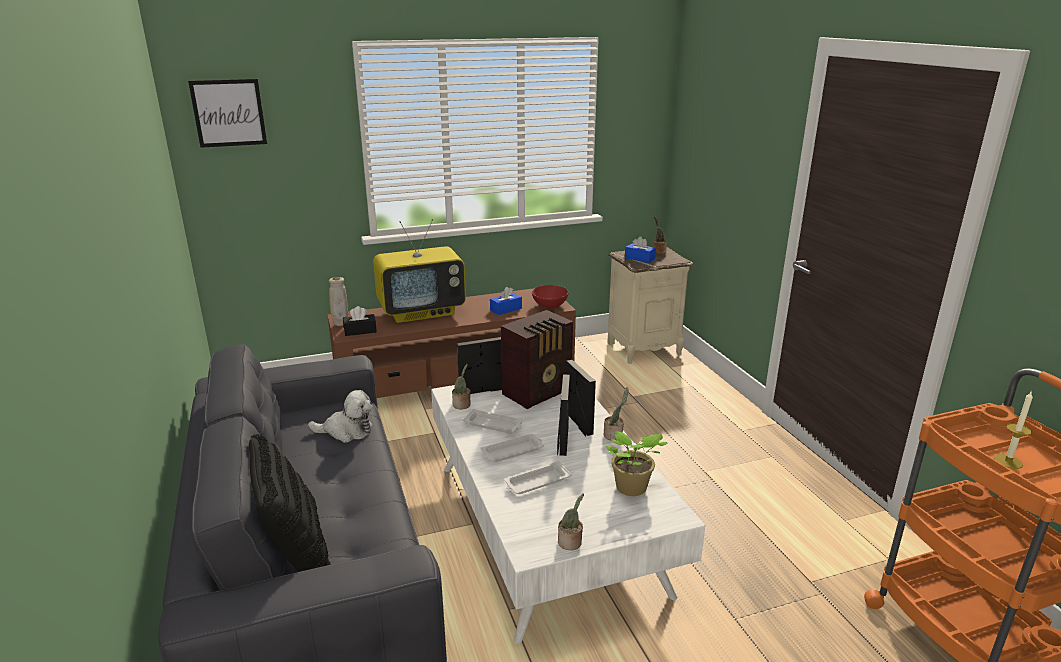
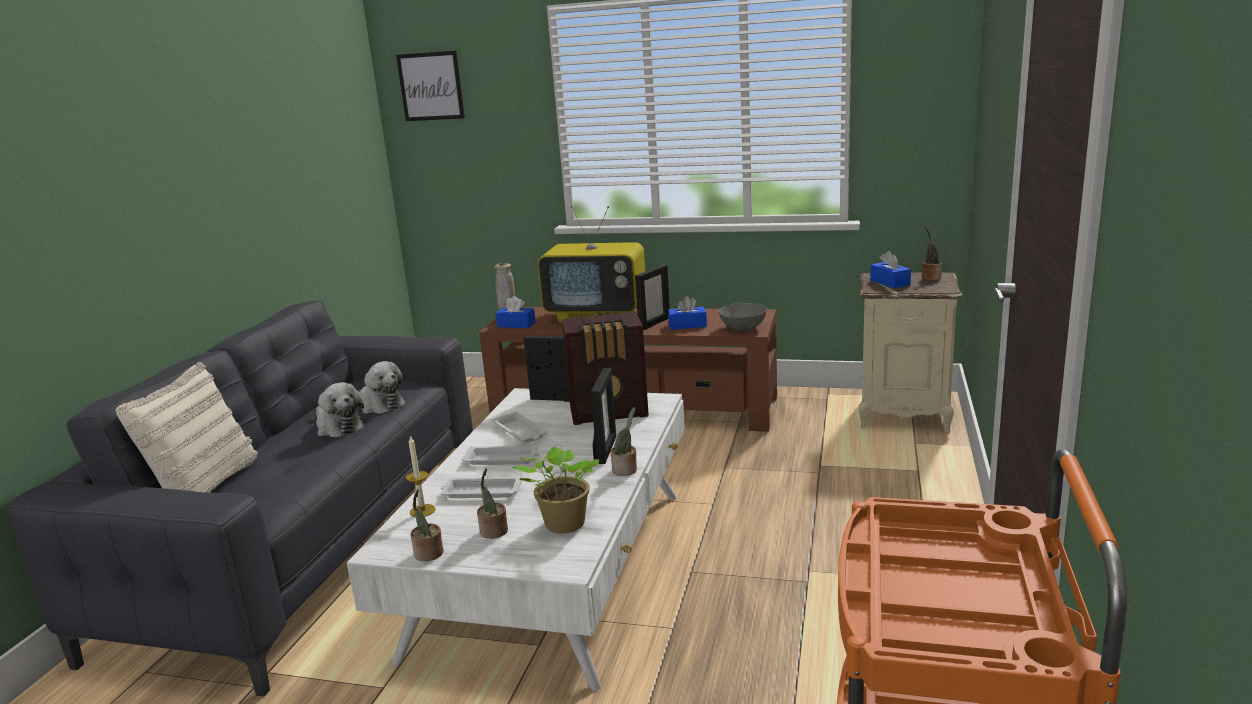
camera: 35 degrees right, 5 degrees down
black pillow [249,434,330,572] -> beige pillow [115,362,258,493]
black tissue box [343,306,377,336] -> blue tissue box [495,296,536,328]
potted plant [452,364,470,409] -> potted plant moved to [477,468,508,539]
red bowl [532,285,568,308] -> grey bowl [719,303,766,331]
picture frame [557,375,570,456] -> picture frame moved to [635,265,670,330]
candle [994,390,1033,469] -> candle moved to [406,435,436,517]
none -> plush toy [316,382,364,437]

